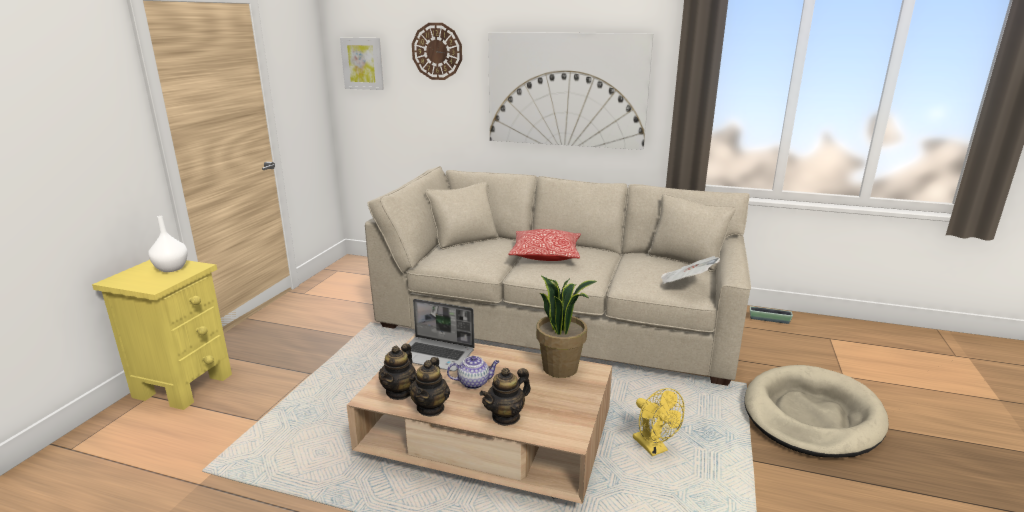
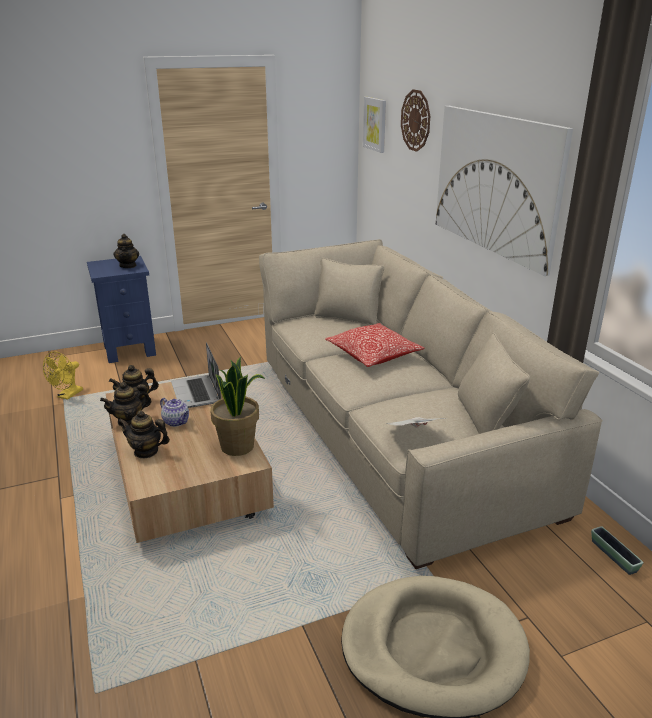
camera: 50 degrees right, 5 degrees up
yellow nightstand [92,260,232,410] -> blue nightstand [87,256,156,363]
white vase [148,216,188,272] -> teapot [113,234,139,268]
yellow fan [633,388,685,456] -> yellow fan moved to [43,352,83,400]

